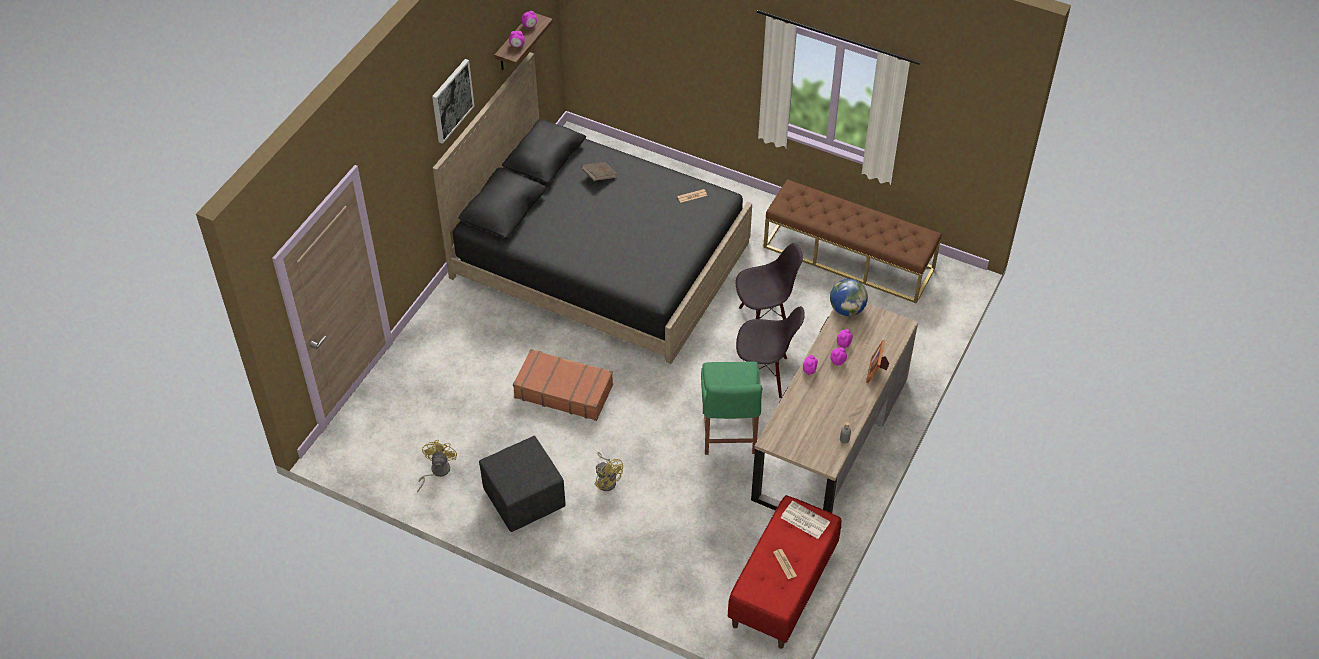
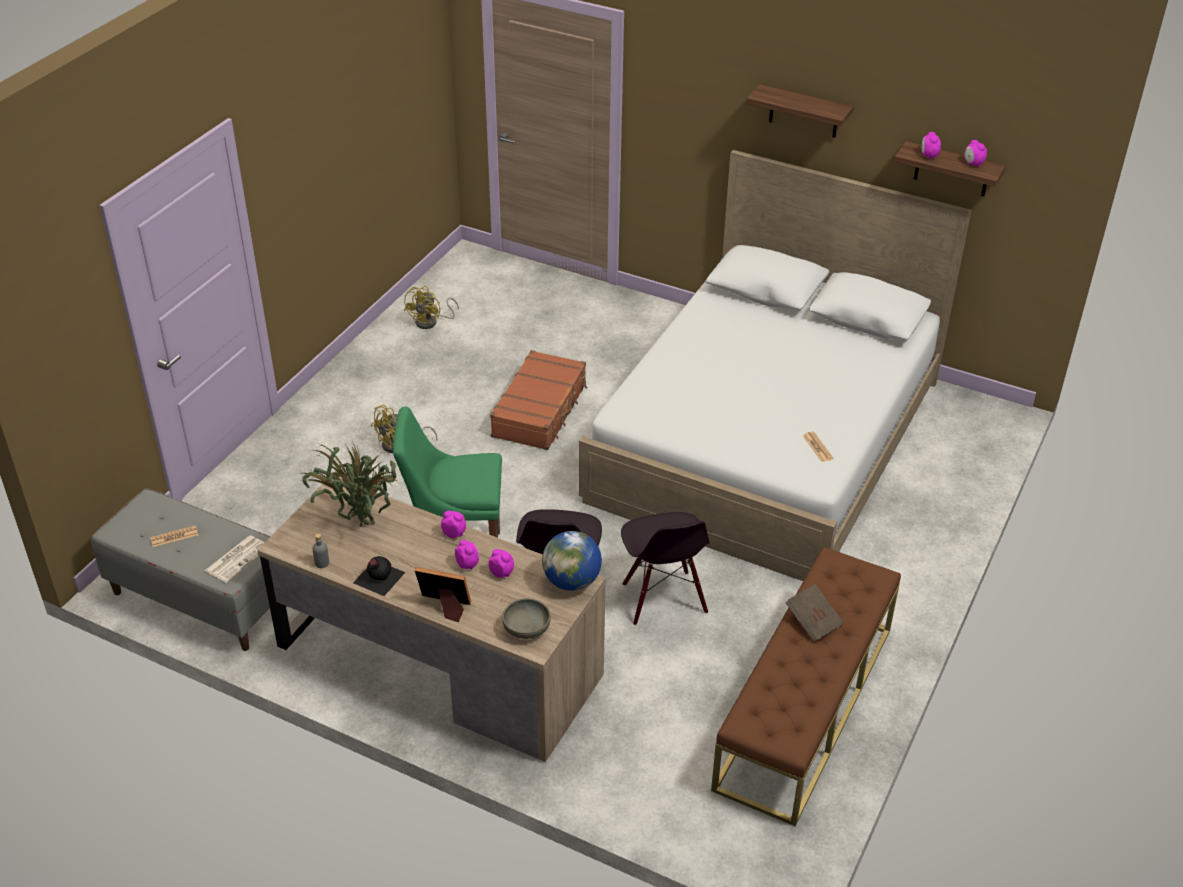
camera: 90 degrees right, 10 degrees down
yellow fan [417,440,457,492] -> yellow fan turned 105 degrees clockwise [404,286,459,329]
picture [432,59,474,144] -> shelf [746,84,853,138]
black bed [433,52,752,364] -> white bed [579,150,971,581]
black ottoman [479,436,565,532] -> none
brown book [582,162,617,181] -> brown book moved to [785,584,844,642]
red bench [728,495,841,649] -> grey bench [91,488,288,651]
none -> potted plant [299,441,399,527]
none -> black bottle [353,556,405,596]
none -> grey bowl [502,599,551,639]

